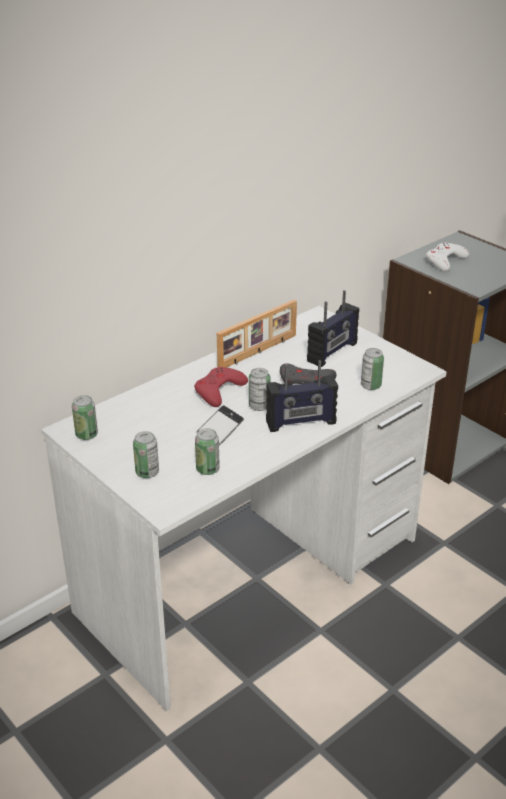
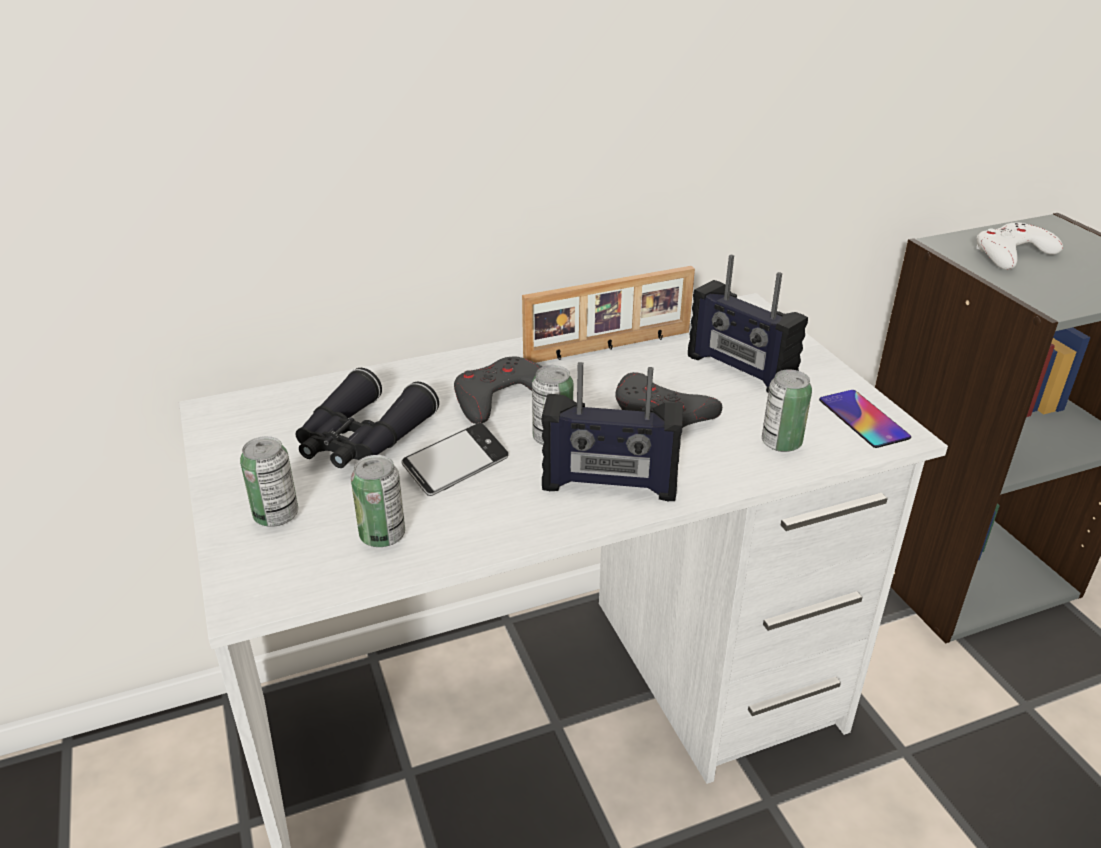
camera: 20 degrees right, 0 degrees up
can [72,395,98,440] -> none
red game controller [194,367,248,407] -> grey game controller [454,356,543,424]
radio [307,290,359,367] -> radio turned 75 degrees clockwise [688,255,808,393]
none -> black binoculars [296,368,439,468]
none -> phone [819,390,911,448]

